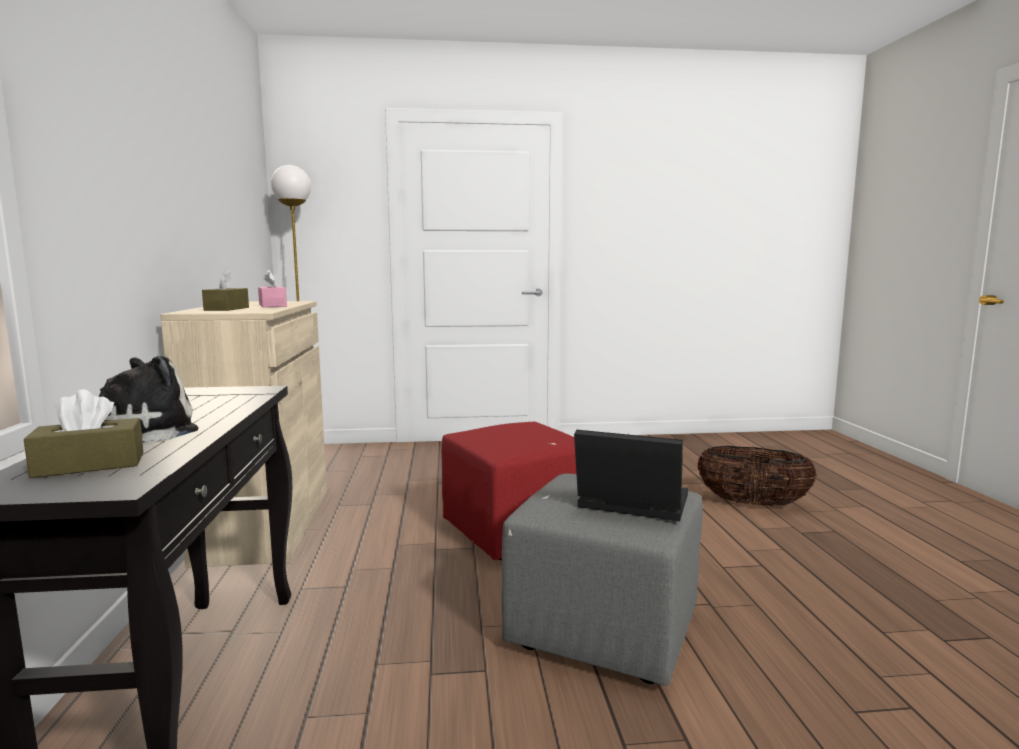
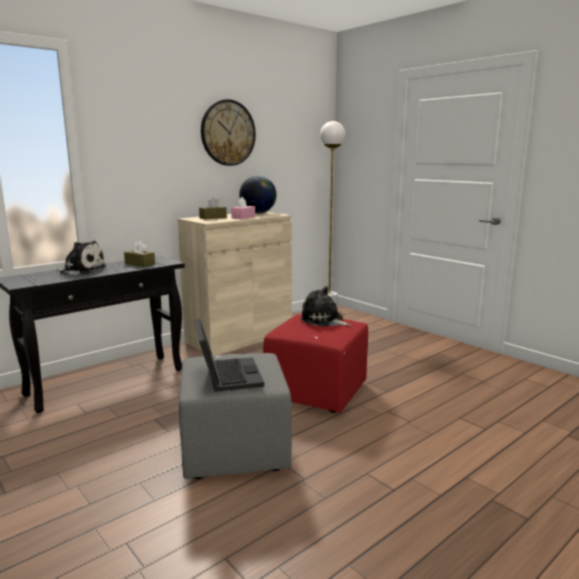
camera: 55 degrees right, 5 degrees up
brown tissue box [24,389,144,478] -> brown tissue box moved to [124,241,155,267]
basket [697,446,817,506] -> none
none -> wall clock [201,99,256,166]
none -> globe [239,176,277,213]
none -> plush toy [300,286,351,327]

